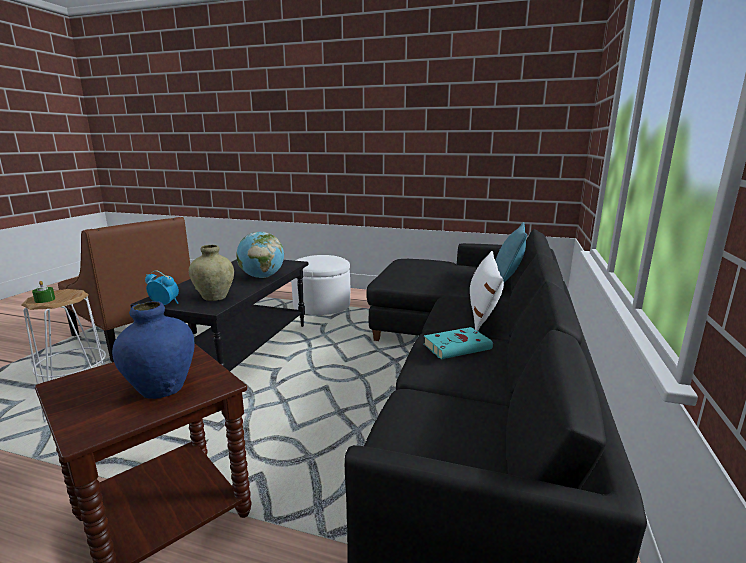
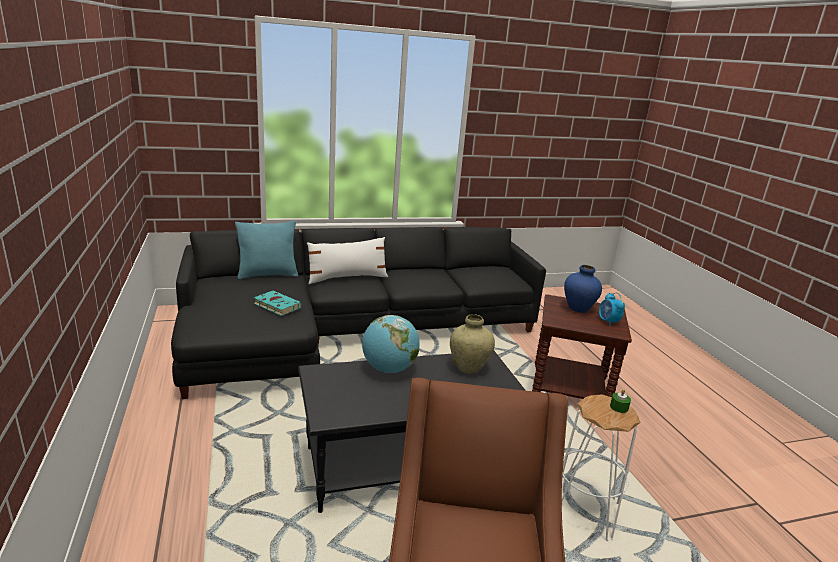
camera: 125 degrees left, 5 degrees up
alarm clock [145,270,179,305] -> alarm clock moved to [599,293,625,326]
white ottoman [291,255,350,315] -> none
turquoise book [423,327,493,359] -> turquoise book moved to [254,291,302,316]

